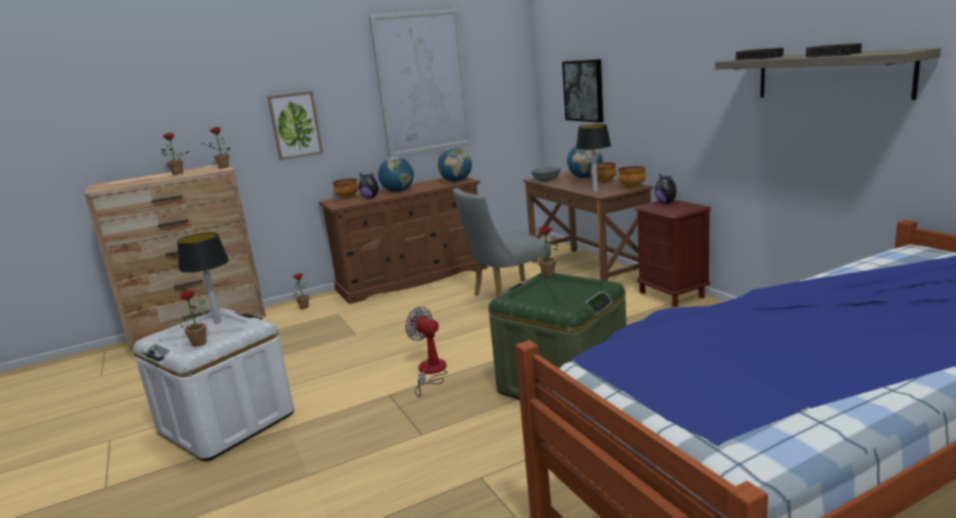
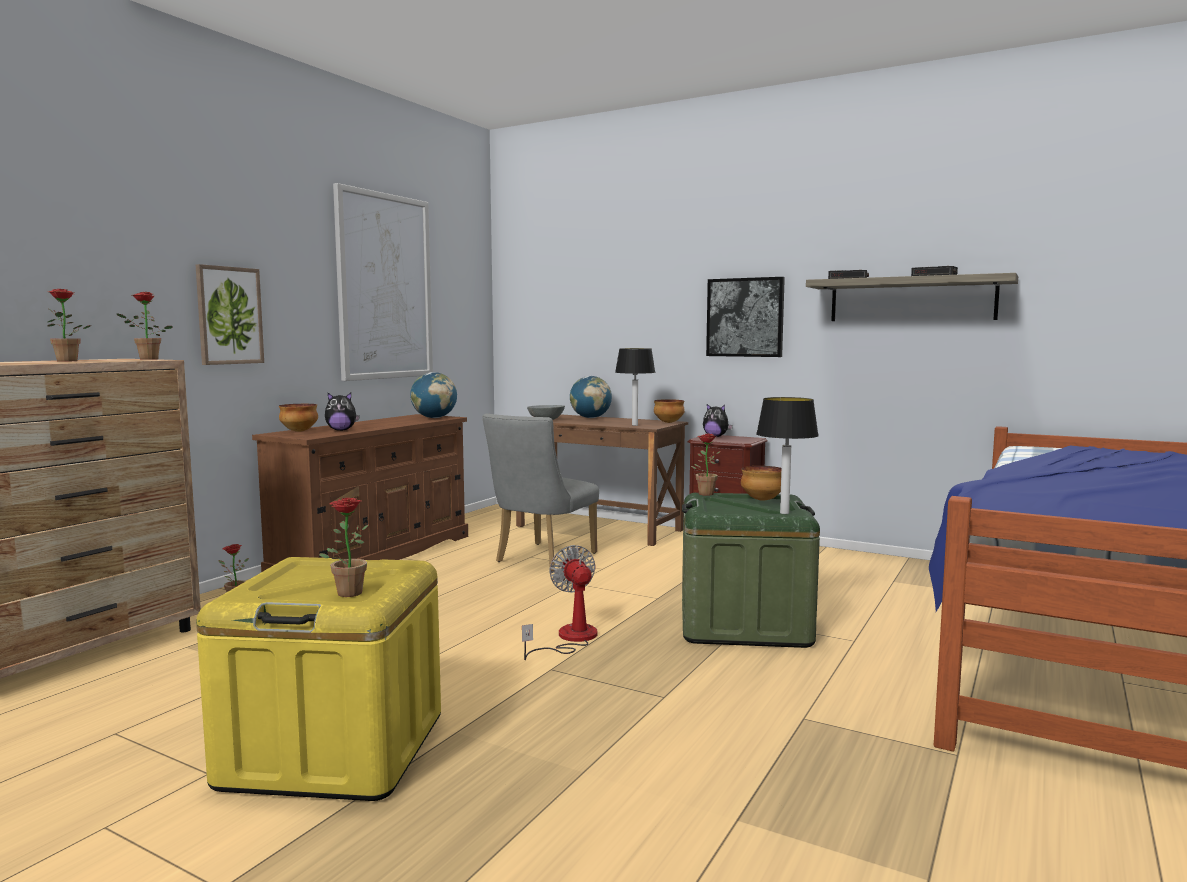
camera: 35 degrees left, 10 degrees down
white storage box [133,308,294,461] -> yellow storage box [196,557,441,801]
table lamp [177,232,229,323] -> table lamp moved to [756,397,819,514]
globe [378,157,414,192] -> none
fan [405,306,448,397] -> fan turned 60 degrees clockwise [522,545,597,660]
picture [562,59,603,123] -> picture moved to [706,277,785,357]
bowl [590,162,616,183] -> bowl moved to [741,466,781,501]

